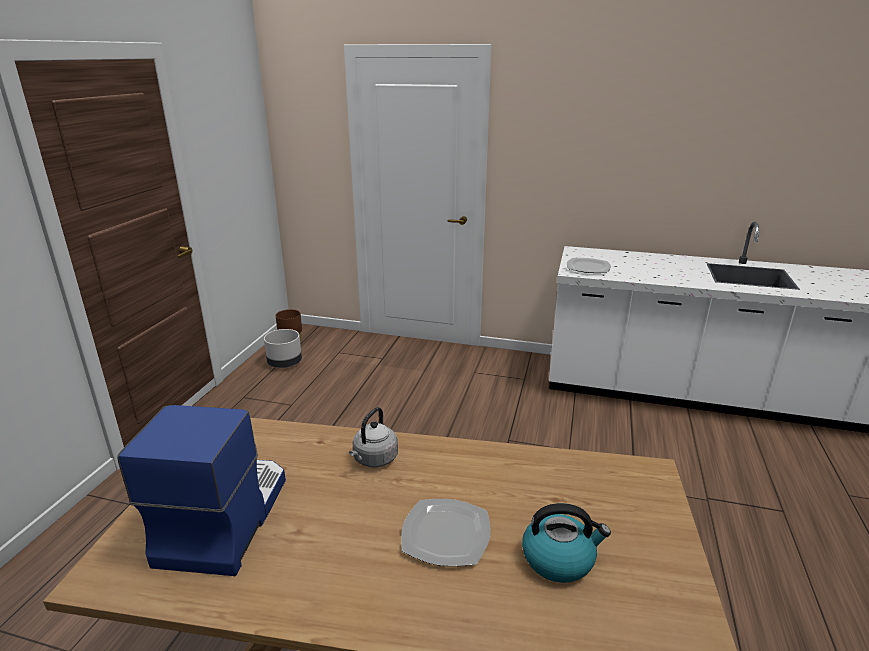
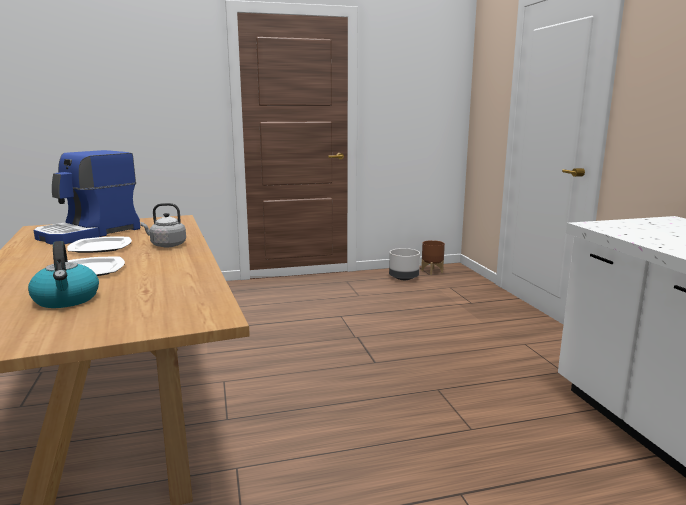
camera: 60 degrees right, 10 degrees down
coffee machine [117,405,286,576] -> coffee machine turned 150 degrees clockwise [34,150,140,244]
plate [567,258,611,273] -> plate moved to [67,237,132,253]

